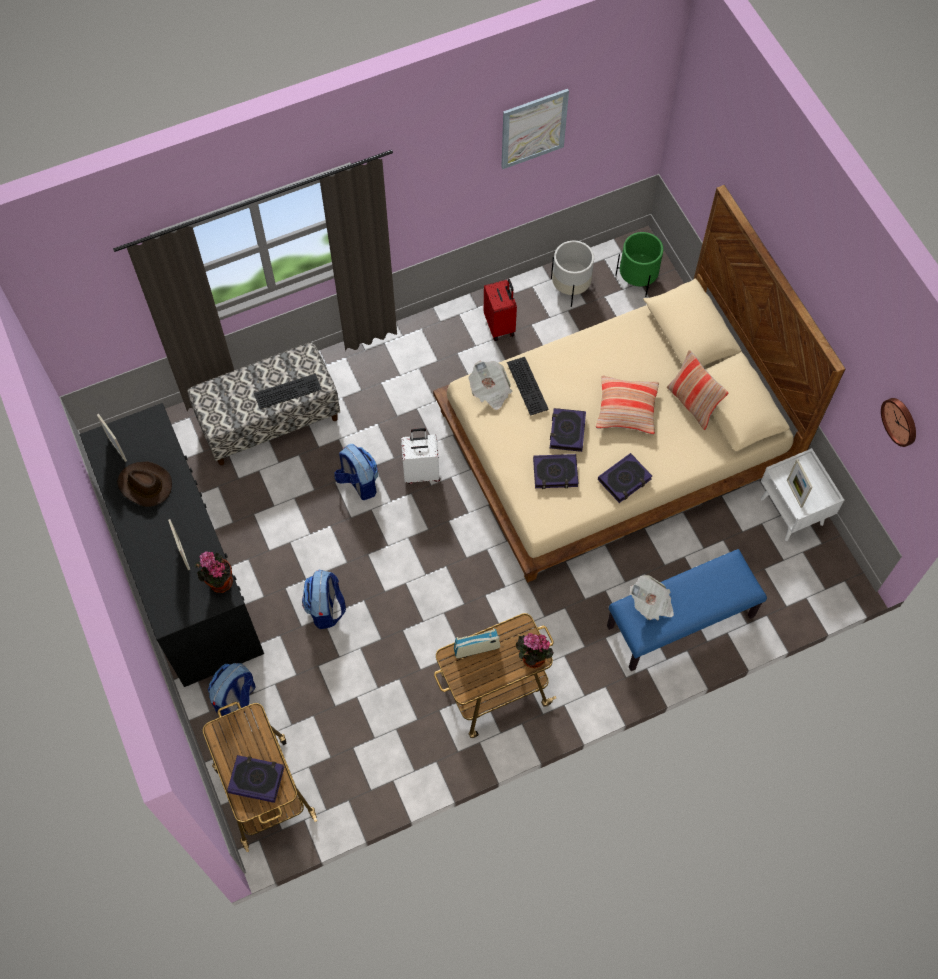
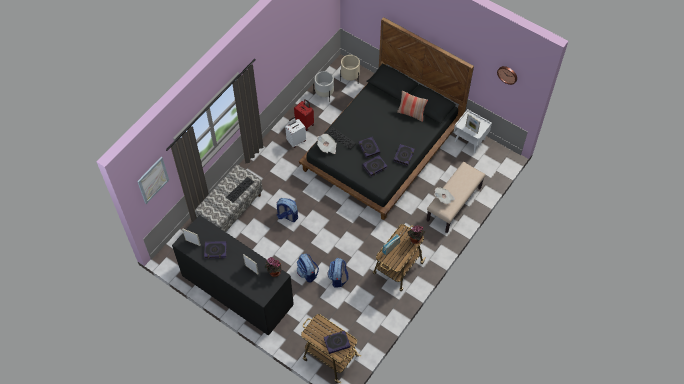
camera: 30 degrees left, 5 degrees down
brown hat [117,462,172,507] -> book [204,241,227,259]
backpack [208,663,255,716] -> backpack moved to [328,258,348,288]
white suitcase [401,428,440,484] -> white suitcase moved to [285,117,306,148]
beige bed [433,185,846,582] -> black bed [299,17,474,220]
picture [502,89,569,169] -> picture moved to [137,157,169,204]
pillow [596,375,659,434] -> none
blue bench [607,549,767,671] -> beige bench [426,162,485,233]
green planter [615,232,663,297] -> beige planter [340,55,360,81]

